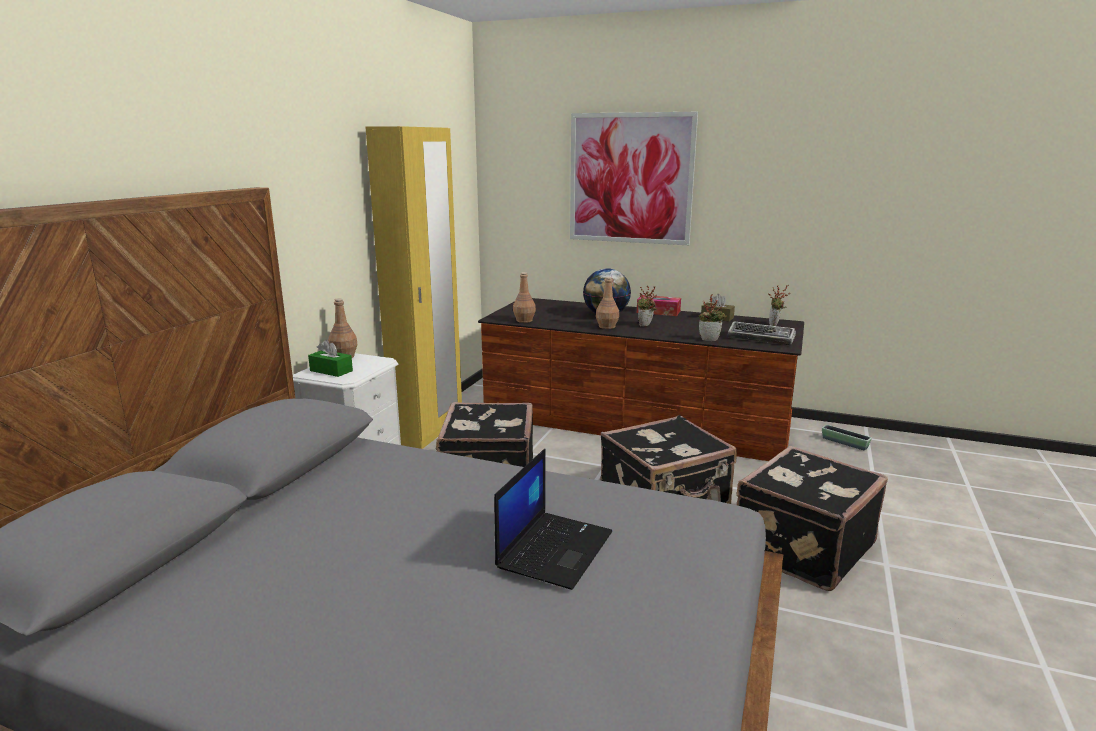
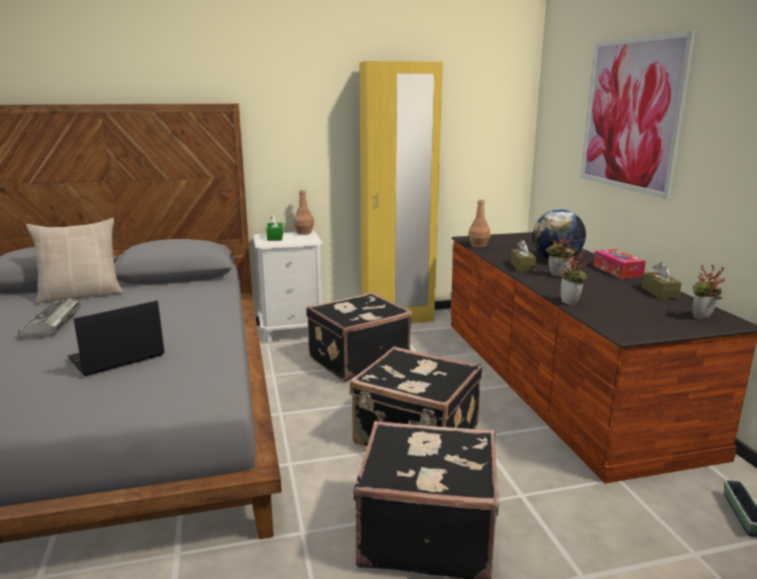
camera: 55 degrees right, 0 degrees up
laptop [494,449,612,590] -> laptop turned 150 degrees clockwise [67,300,164,376]
brown bottle [596,277,619,329] -> brown tissue box [510,240,537,271]
keyboard [727,321,796,346] -> keyboard moved to [18,298,81,338]
none -> beige pillow [26,218,123,304]

